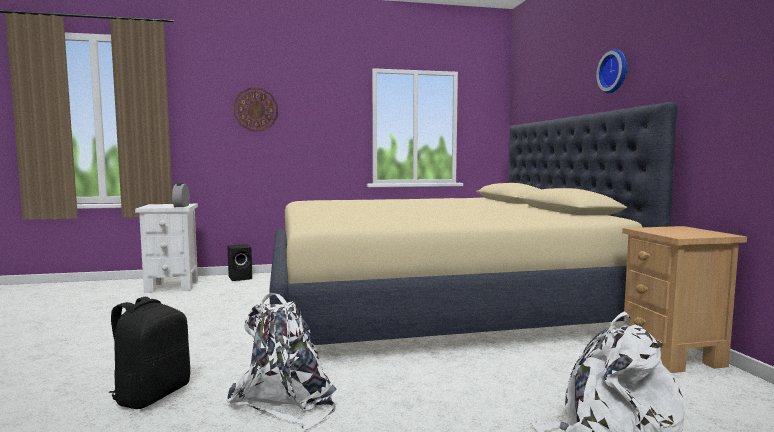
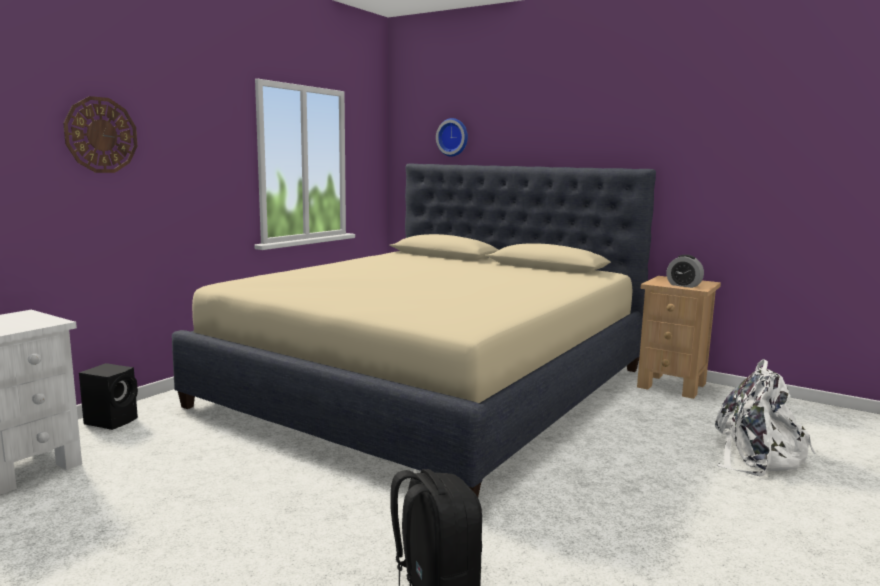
camera: 45 degrees left, 5 degrees up
alarm clock [172,183,190,207] -> alarm clock moved to [666,255,704,288]
white backpack [226,293,337,430] -> none
wall clock [596,49,627,93] -> wall clock moved to [436,118,468,157]

